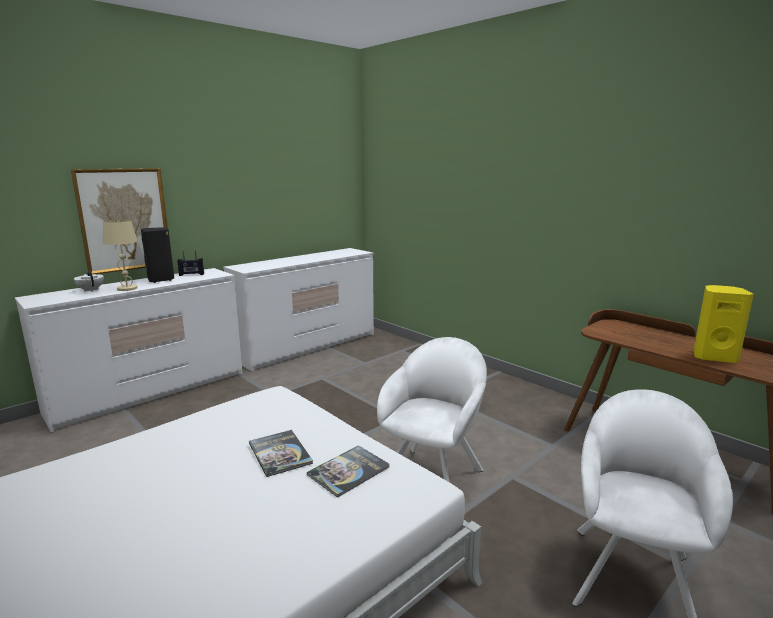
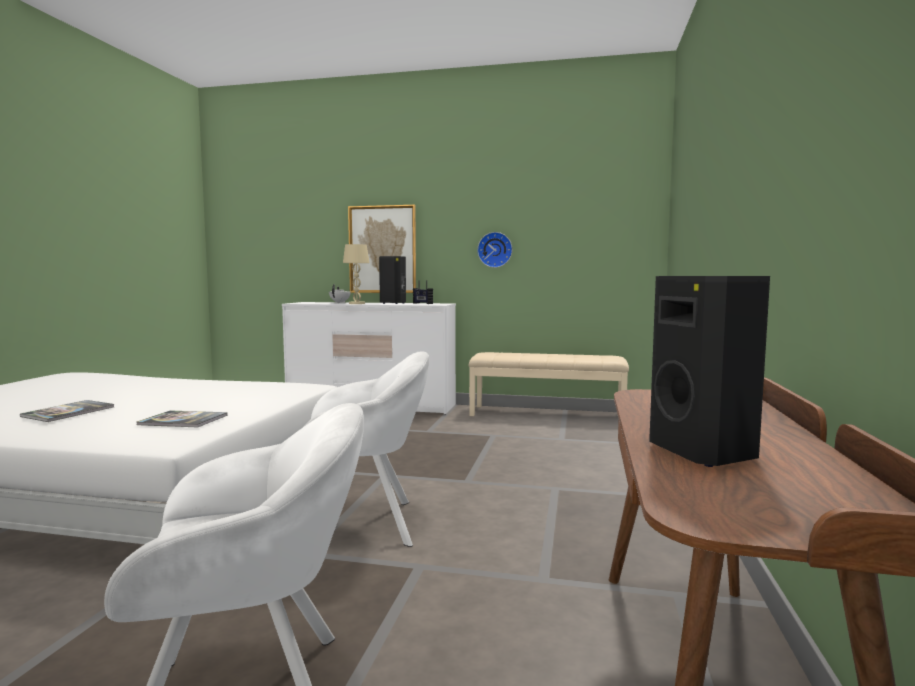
camera: 55 degrees right, 10 degrees down
white dresser [223,248,374,372] -> beige bench [468,352,629,416]
book [249,430,313,477] -> book moved to [20,400,114,422]
yellow speaker [694,285,754,363] -> black speaker [649,276,770,467]
none -> wall clock [477,232,513,268]

